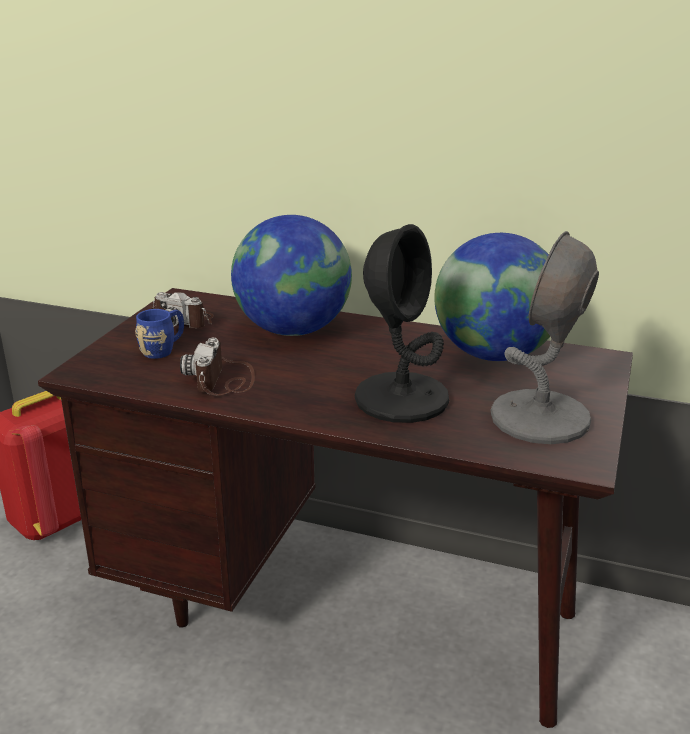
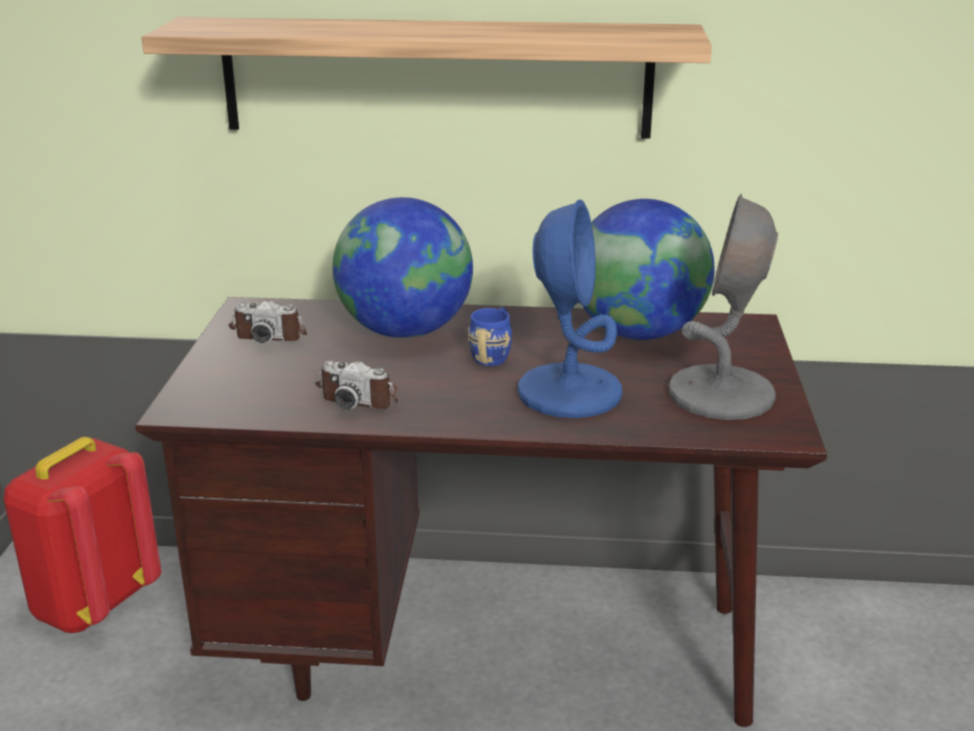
camera: 15 degrees left, 0 degrees up
blue mug [135,309,184,359] -> blue mug moved to [468,307,512,366]
camera [180,338,255,396] -> camera turned 60 degrees counterclockwise [315,361,399,409]
black table lamp [355,224,449,423] -> blue table lamp [517,200,622,418]
none -> shelf [141,17,712,139]

